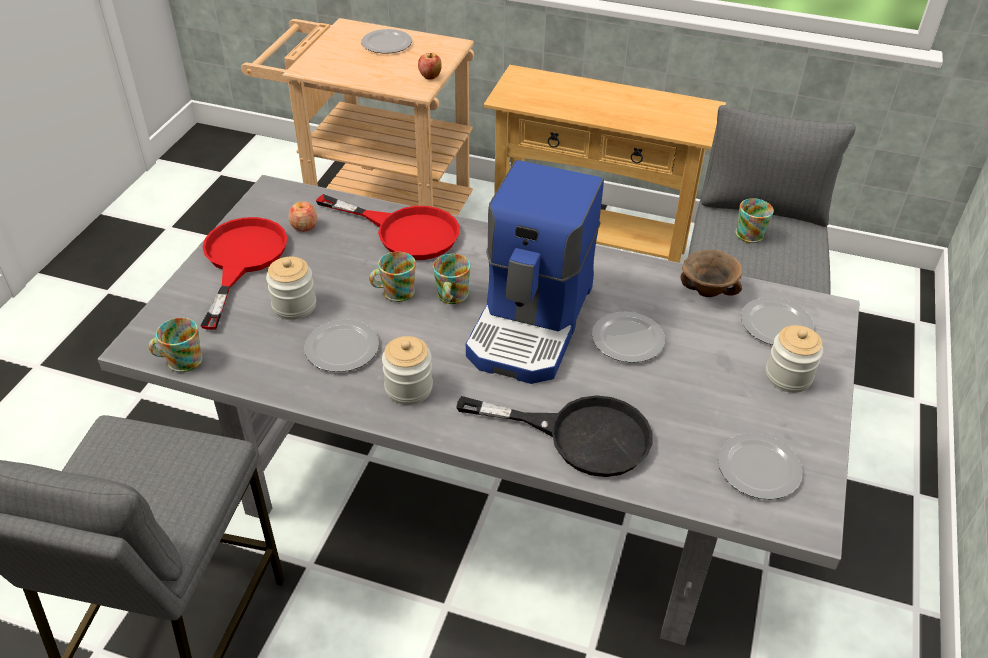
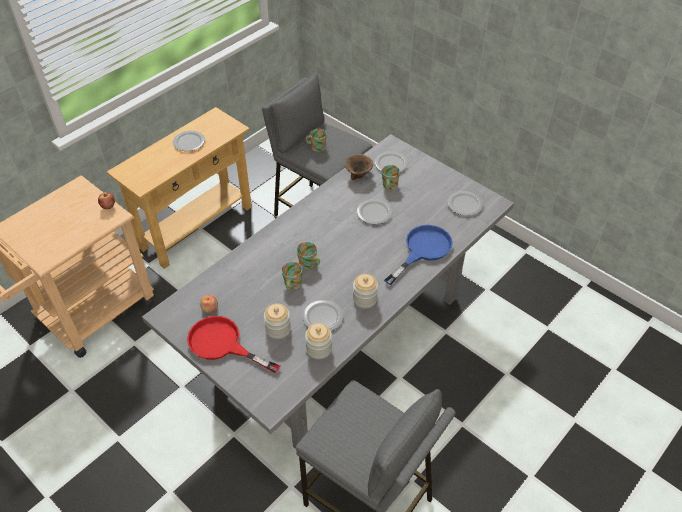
camera: 65 degrees left, 5 degrees up
mug [148,318,203,372] -> mug moved to [382,165,400,190]
red frying pan [316,194,460,260] -> none
plate [361,29,412,54] -> plate moved to [173,131,205,151]
black frying pan [456,395,652,477] -> blue frying pan [384,225,453,285]
coffee machine [466,160,604,384] -> none
jar [766,325,823,393] -> jar moved to [305,323,332,359]

